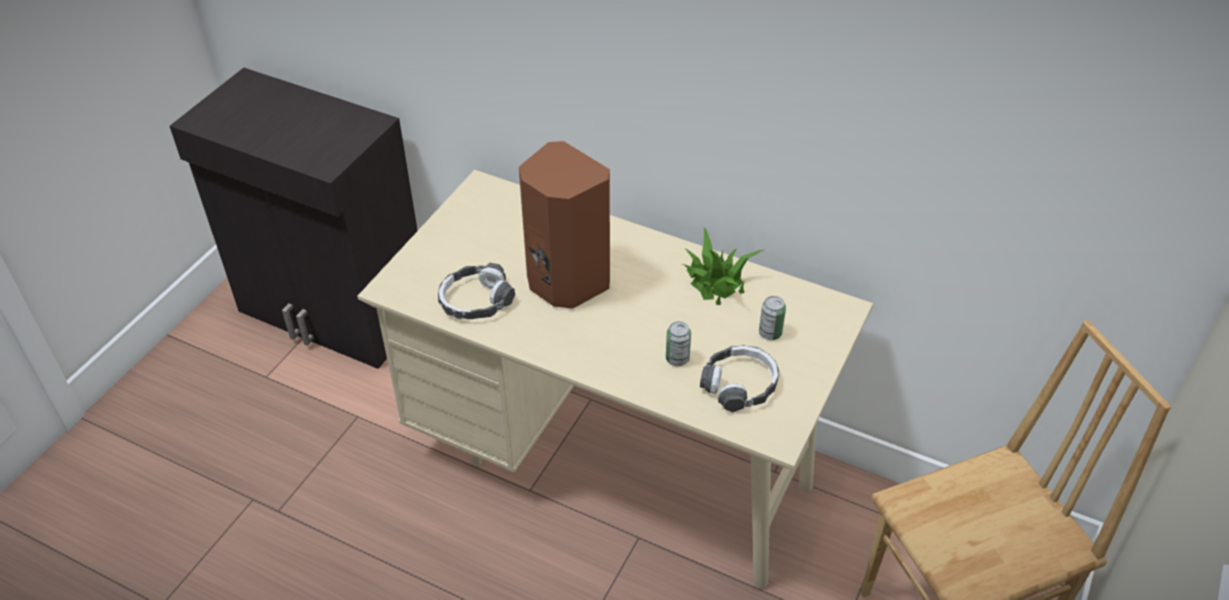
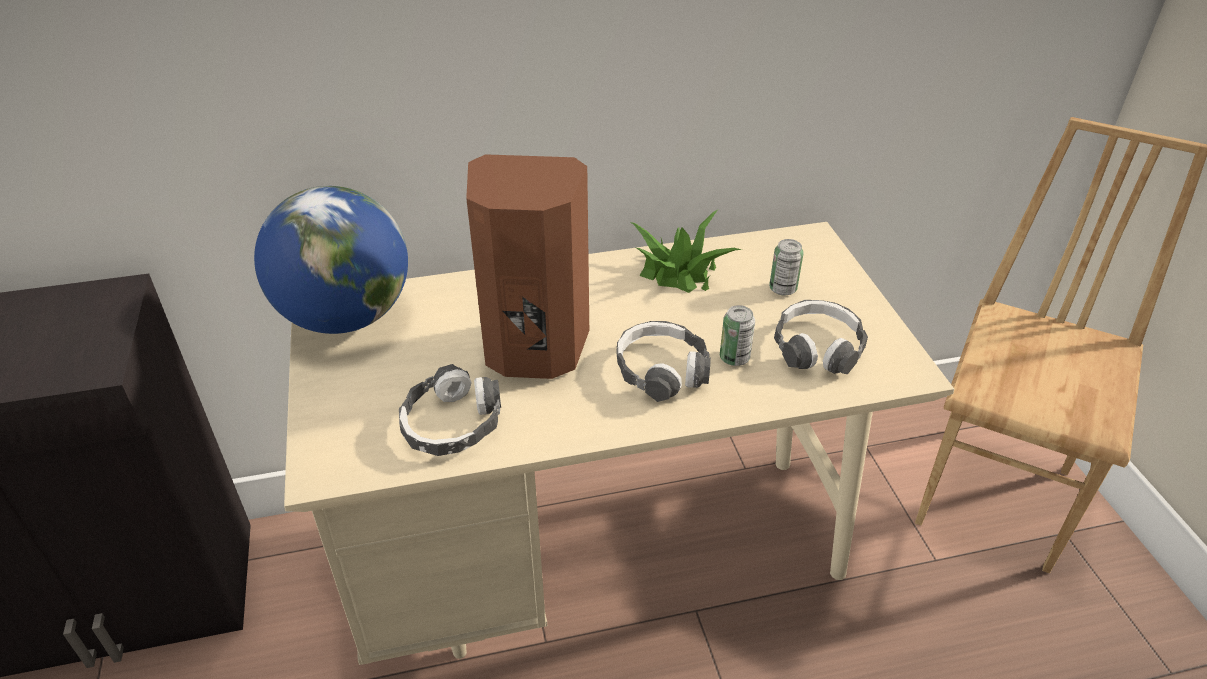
camera: 40 degrees left, 5 degrees down
none -> globe [254,186,408,334]
none -> headphones [617,321,711,402]

